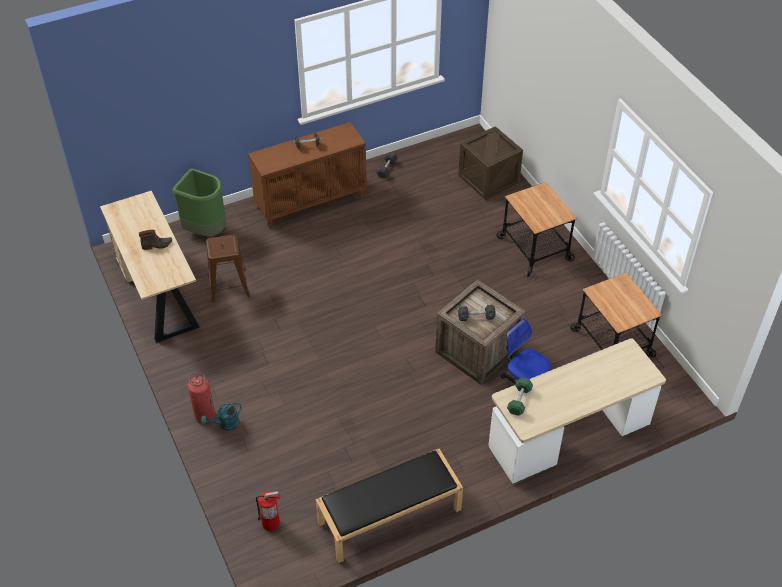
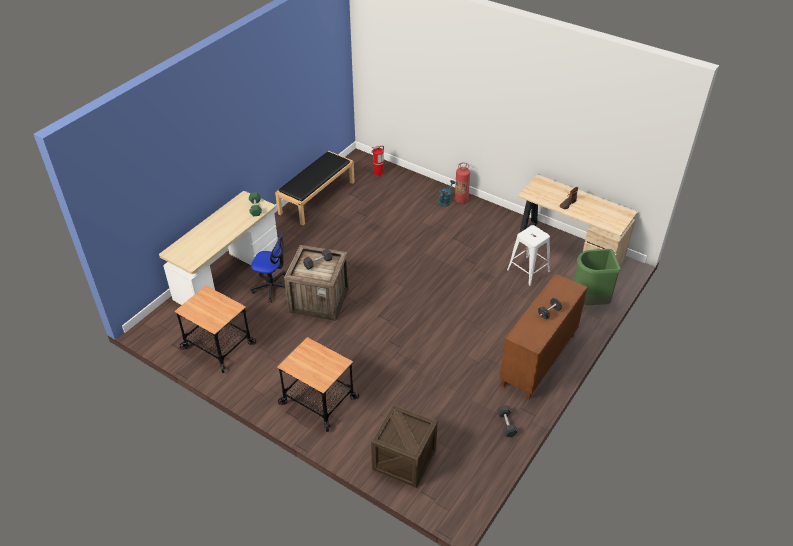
camera: 150 degrees right, 5 degrees down
brown stool [206,235,250,303] -> white stool [507,225,550,286]

